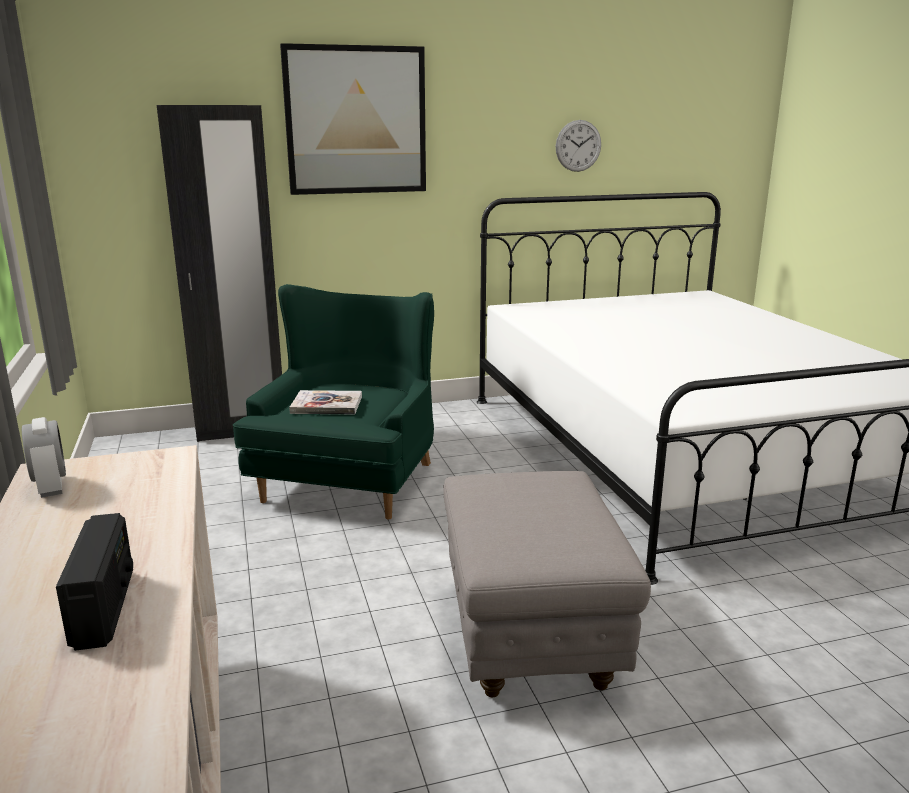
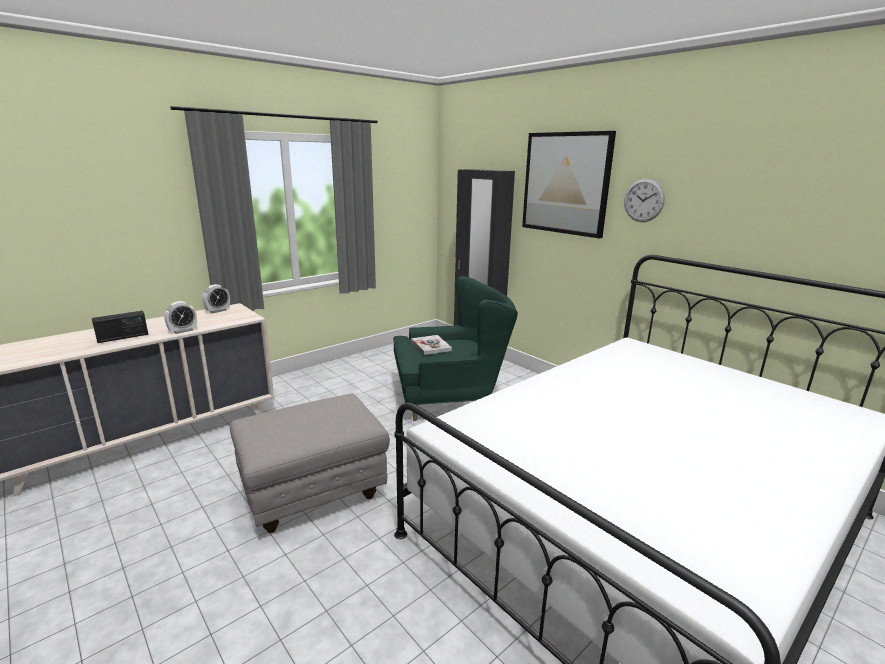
camera: 65 degrees right, 0 degrees up
wall clock [556,120,601,172] -> wall clock moved to [624,179,665,222]
none -> alarm clock [164,301,197,334]

